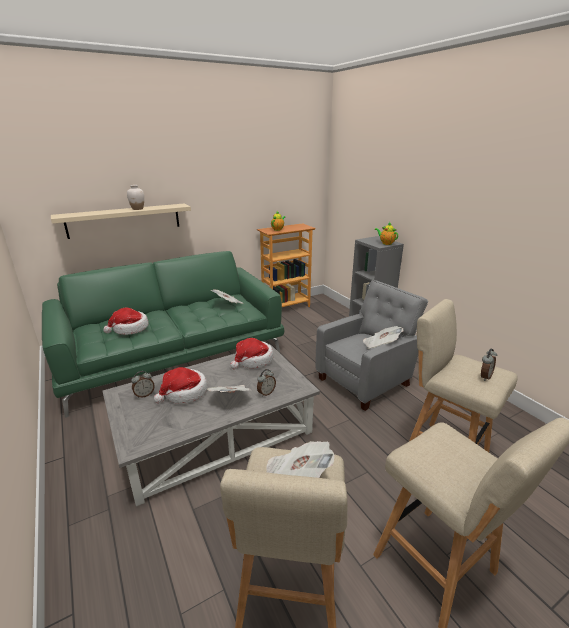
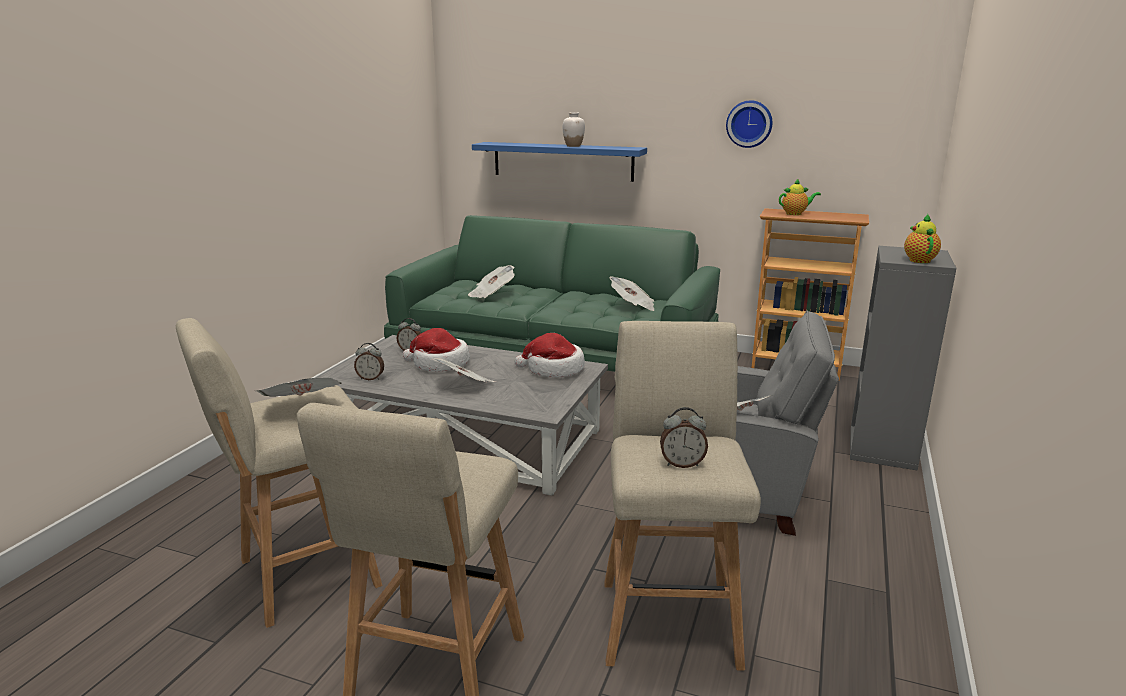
camera: 50 degrees right, 5 degrees down
beige shelf [51,203,191,239] -> blue shelf [472,142,647,182]
hat [103,308,149,335] -> newspaper [468,265,515,298]
alarm clock [257,369,276,397] -> alarm clock moved to [354,343,384,380]
none -> wall clock [726,100,772,148]

